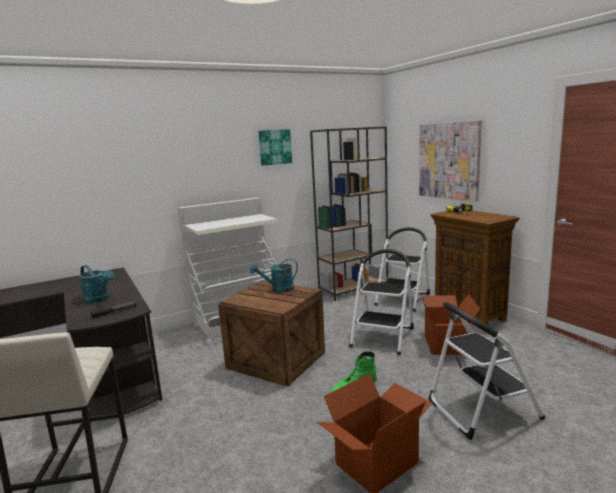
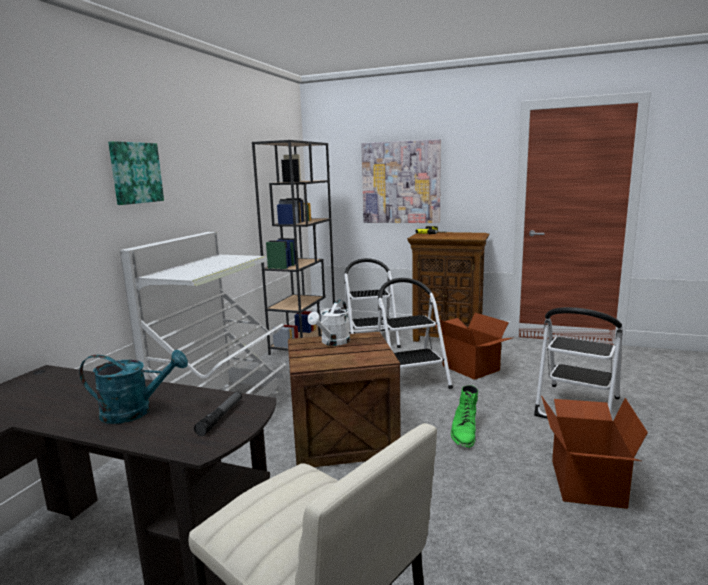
camera: 40 degrees left, 0 degrees up
turquoise watering can [250,259,298,293] -> white watering can [307,299,350,346]
picture [258,129,292,166] -> picture moved to [108,141,164,205]

